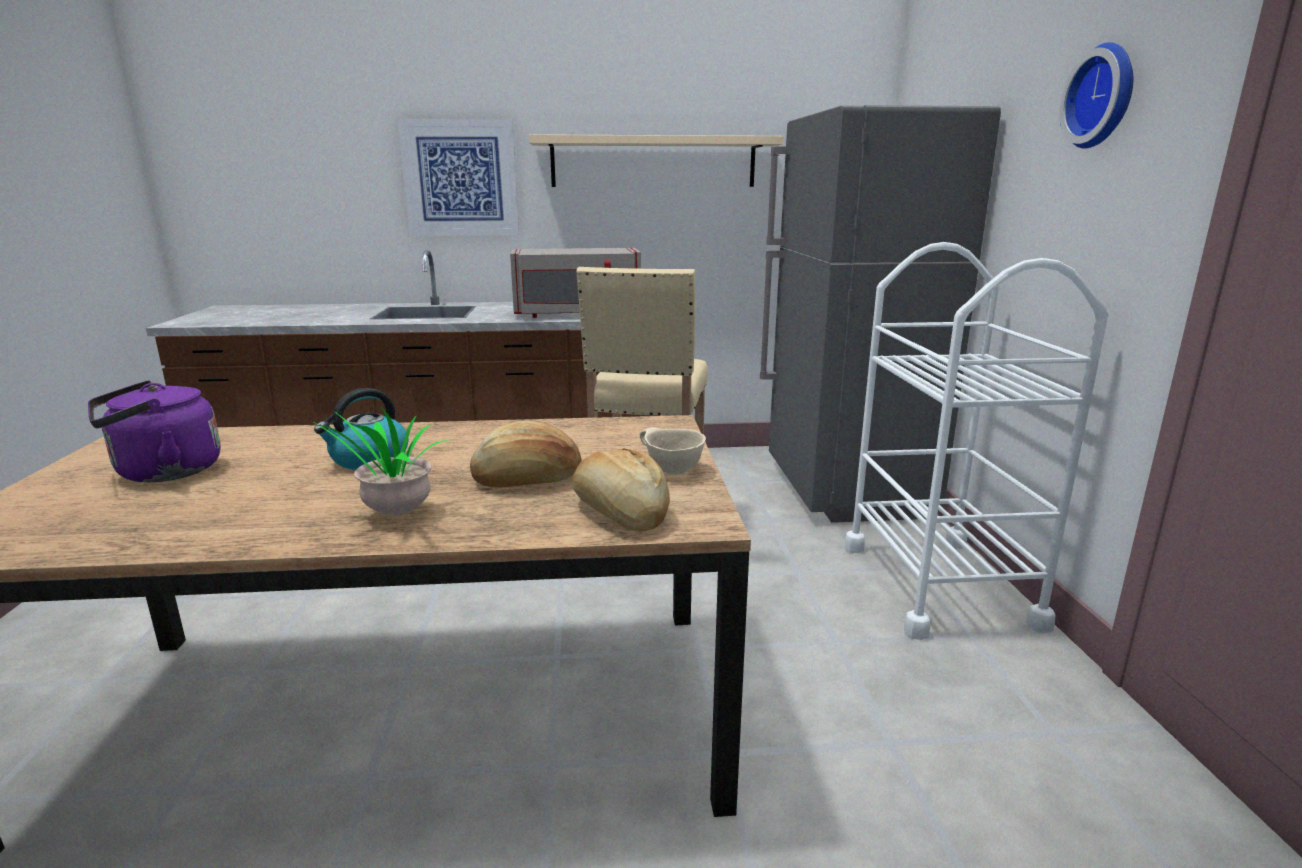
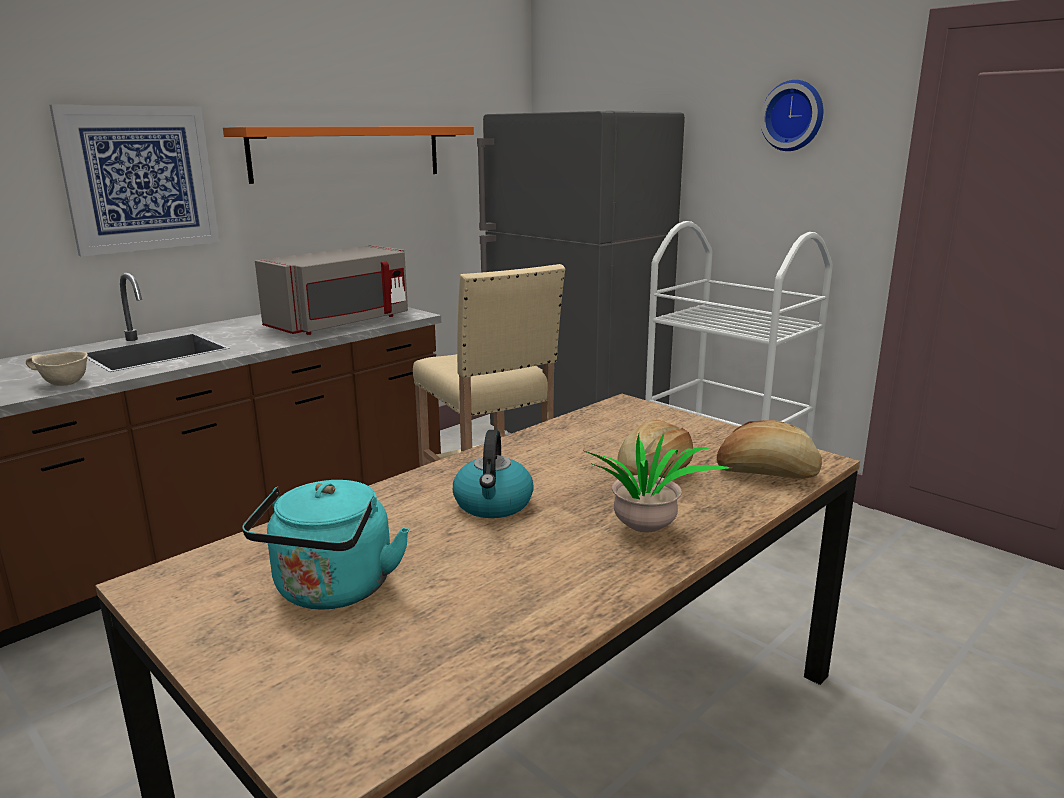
camera: 40 degrees left, 0 degrees up
purple kettle [88,380,221,482] -> turquoise kettle [242,480,409,610]
beige shelf [529,134,783,187] -> orange shelf [223,127,474,184]
beige bowl [640,427,706,475] -> beige bowl moved to [26,351,88,386]

